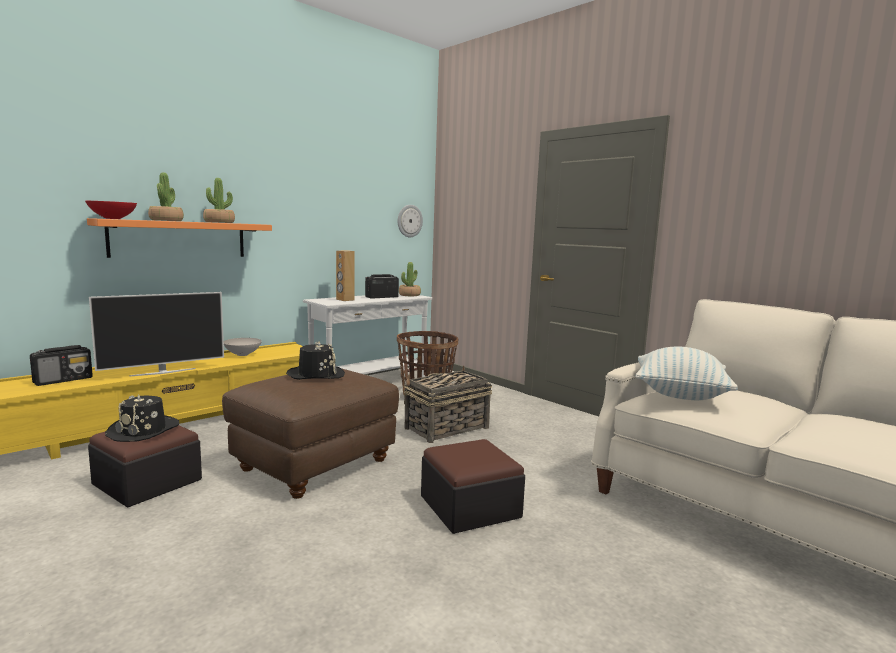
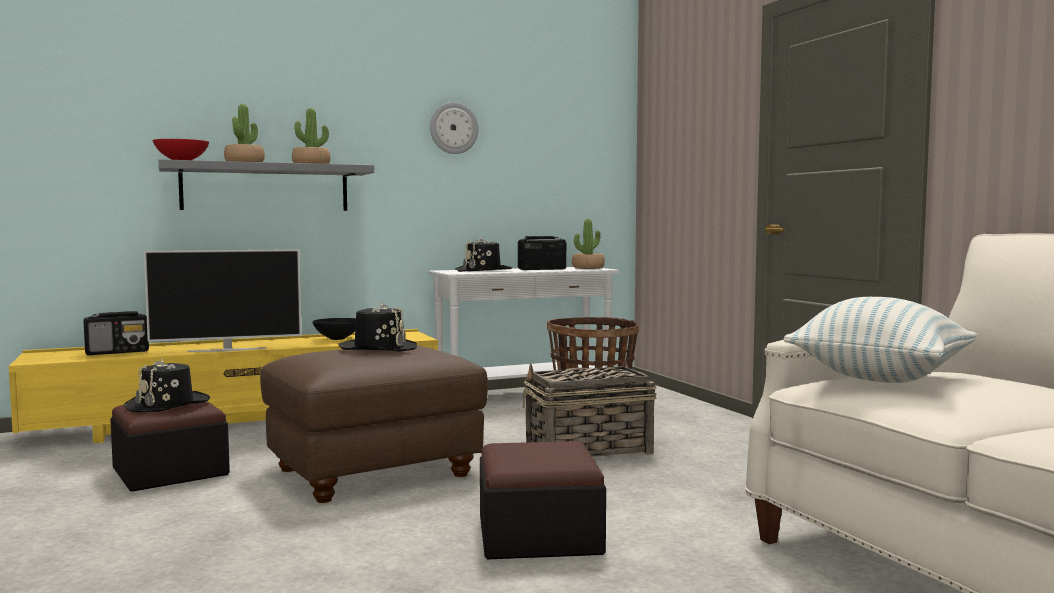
camera: 20 degrees right, 5 degrees down
orange shelf [87,218,272,258] -> grey shelf [159,159,374,211]
white bowl [224,338,262,356] -> black bowl [312,318,356,340]
brown speaker [336,250,355,301] -> black hat [455,237,512,272]
wall clock [398,205,423,237] -> wall clock moved to [430,102,479,154]

